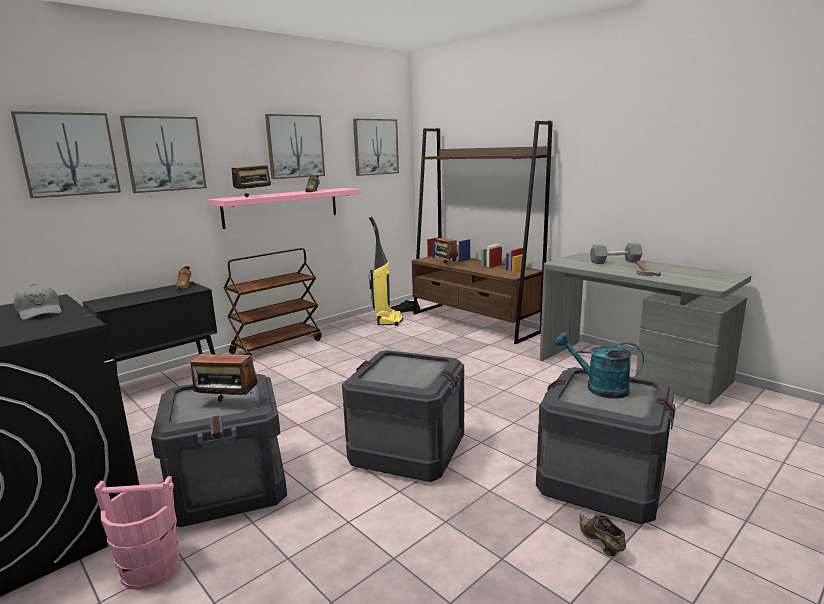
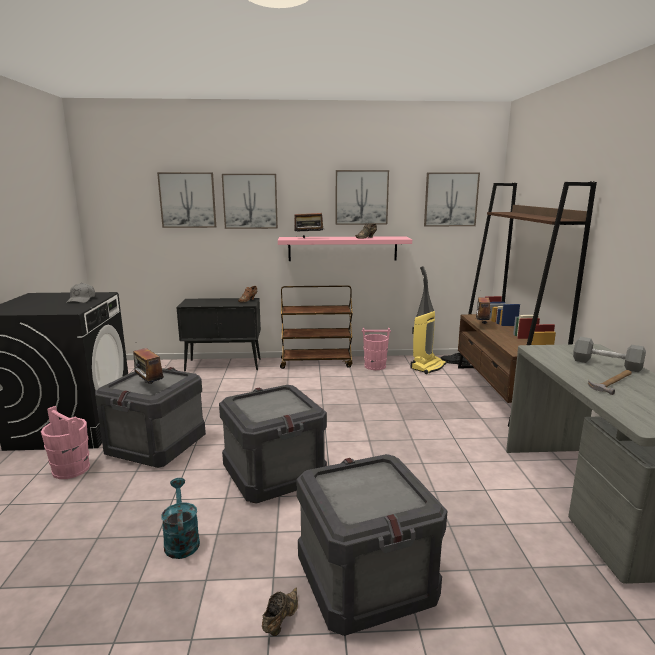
camera: 40 degrees right, 0 degrees up
turquoise watering can [555,332,644,399] -> turquoise watering can moved to [161,478,200,559]
none -> pink bucket [362,328,391,370]

